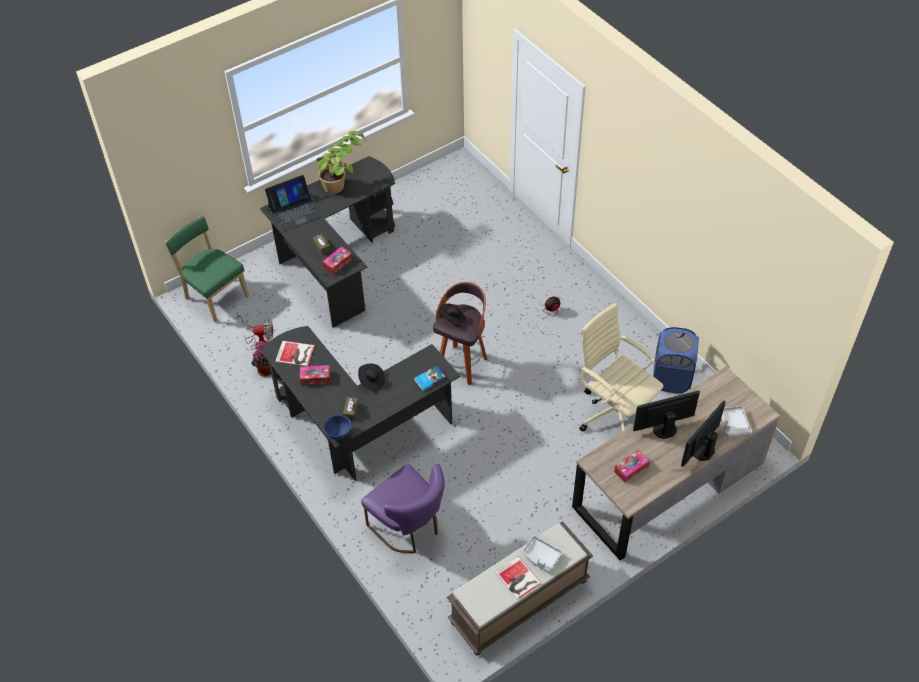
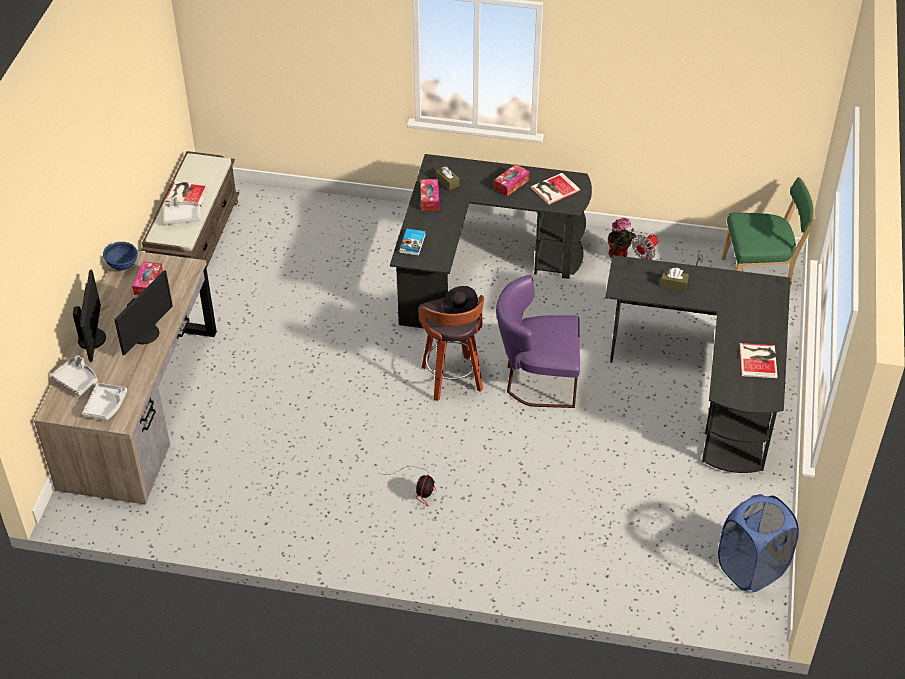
camera: 135 degrees right, 5 degrees down
laptop [265,175,322,231] -> none
potted plant [317,130,366,194] -> book [739,343,778,378]
tissue box [322,246,352,274] -> tissue box moved to [420,179,439,211]
blue bowl [323,414,352,440] -> blue bowl moved to [103,242,138,271]
black hat [358,364,385,391] -> none
purple chair [361,464,445,553] -> purple chair moved to [496,275,580,408]
beige office chair [579,303,664,432] -> none
blue laundry basket [653,327,699,393] -> blue laundry basket moved to [718,494,799,592]
none -> grey tray [82,383,127,420]

